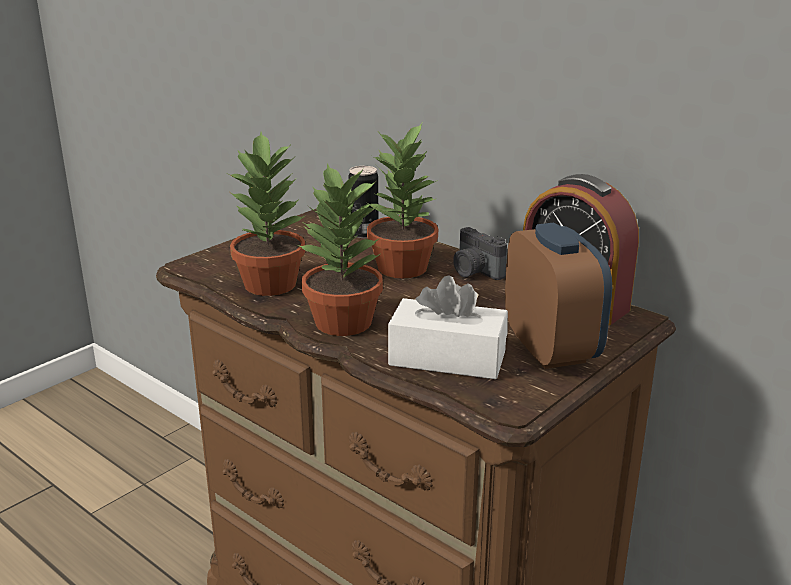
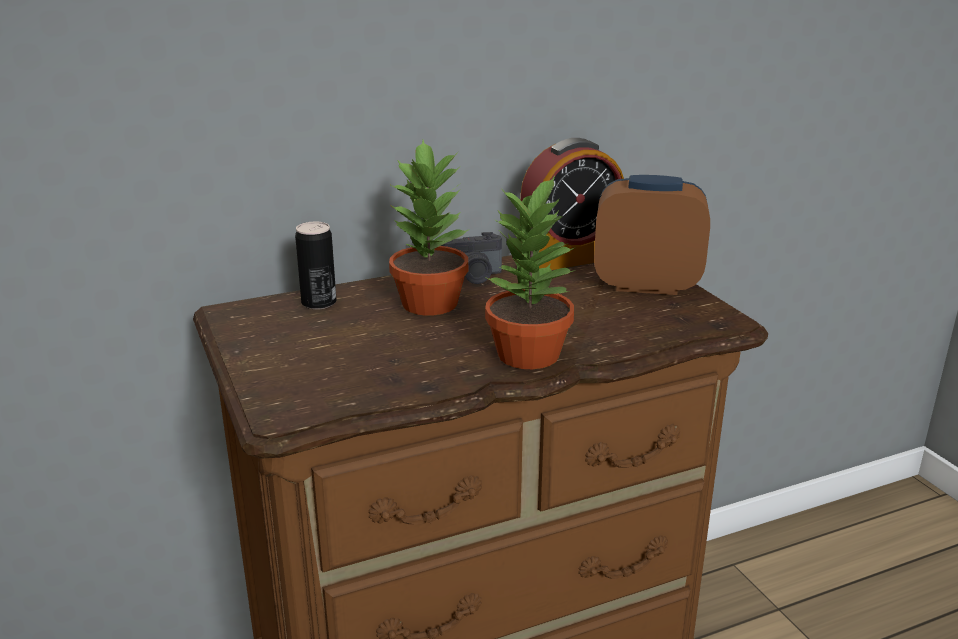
camera: 65 degrees left, 0 degrees up
potted plant [227,132,305,296] -> none
white tissue box [388,275,508,379] -> none

